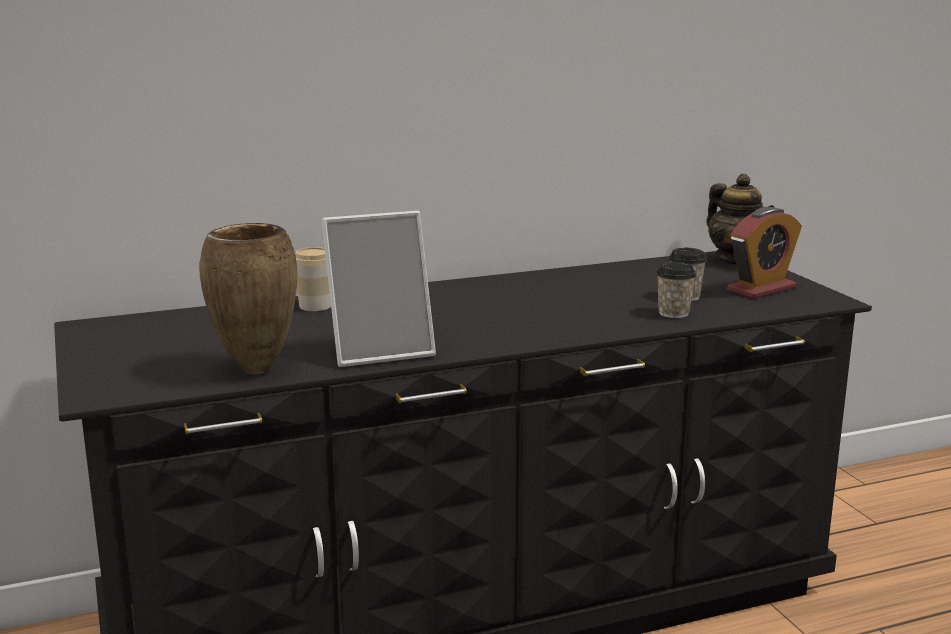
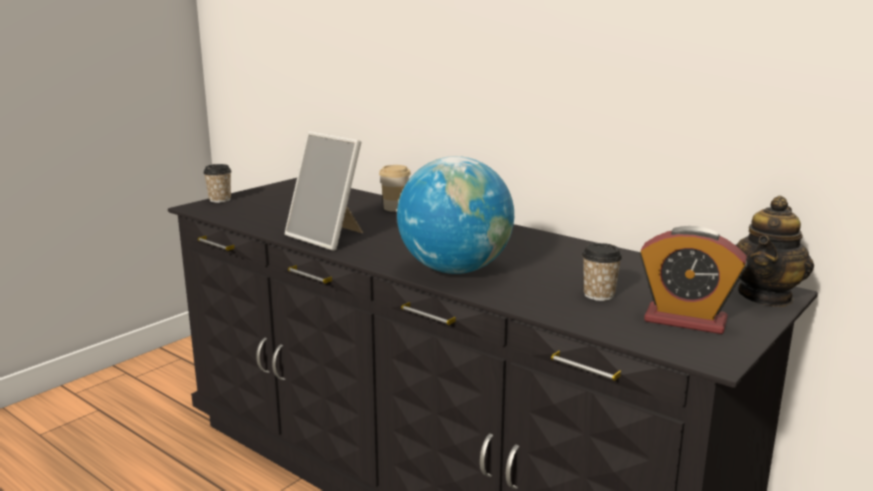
camera: 60 degrees right, 0 degrees up
brown vase [199,223,298,375] -> none
cup [656,262,696,318] -> cup moved to [203,164,232,203]
none -> globe [397,156,514,274]

